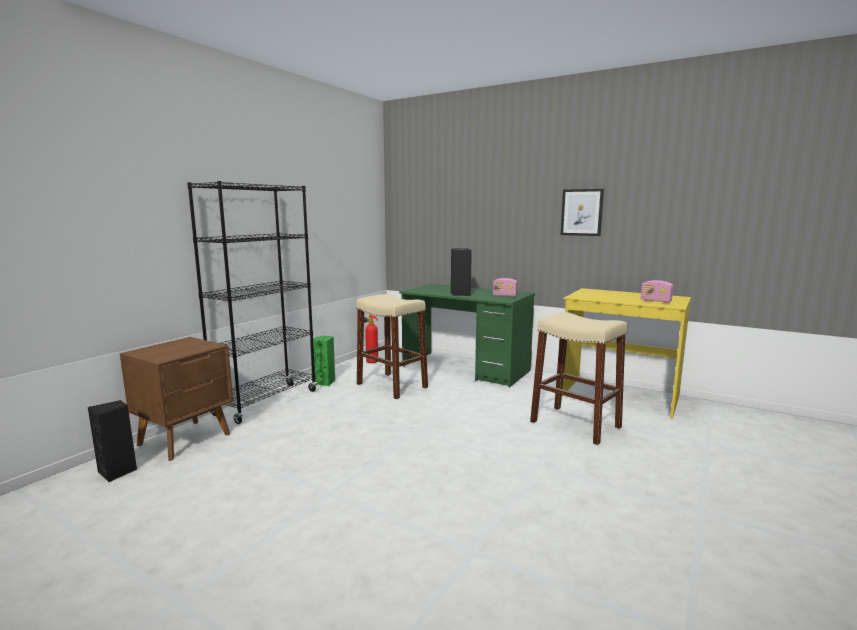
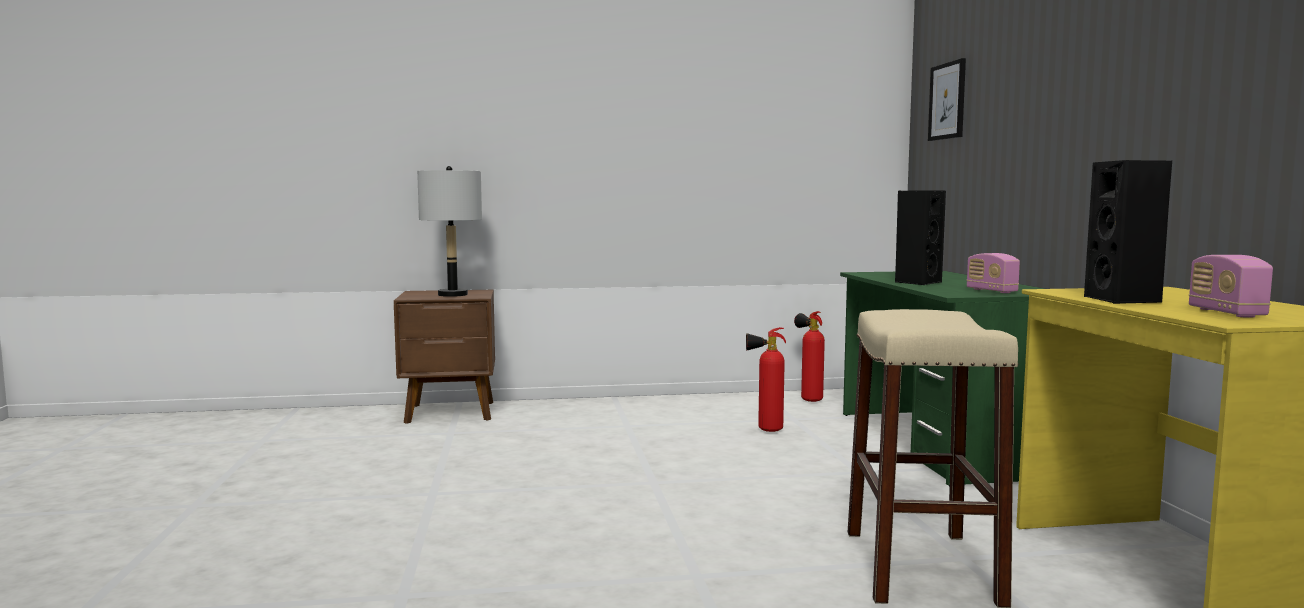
camera: 50 degrees right, 5 degrees down
black speaker [88,400,137,482] -> black speaker moved to [1084,160,1172,304]
black bookcase [187,181,317,424] -> none
green speaker [310,336,335,387] -> none
beige stool [356,294,428,399] -> fire extinguisher [746,327,786,432]
picture [560,189,604,236] -> picture moved to [928,58,966,141]
none -> grey table lamp [417,166,482,297]

